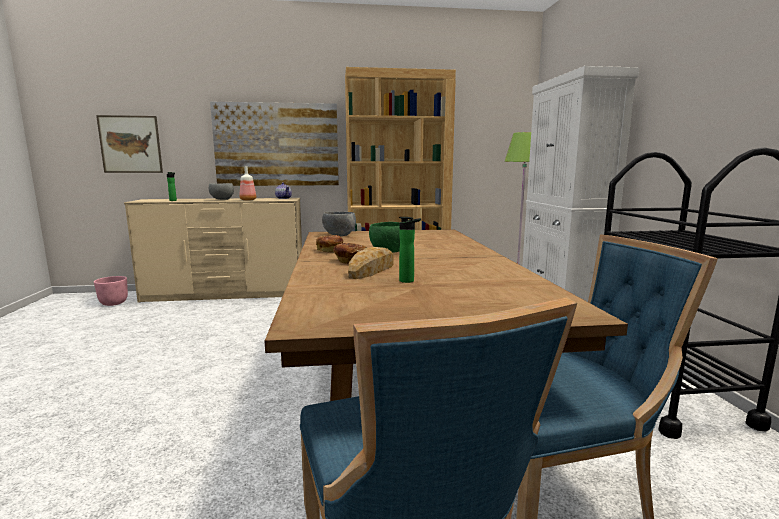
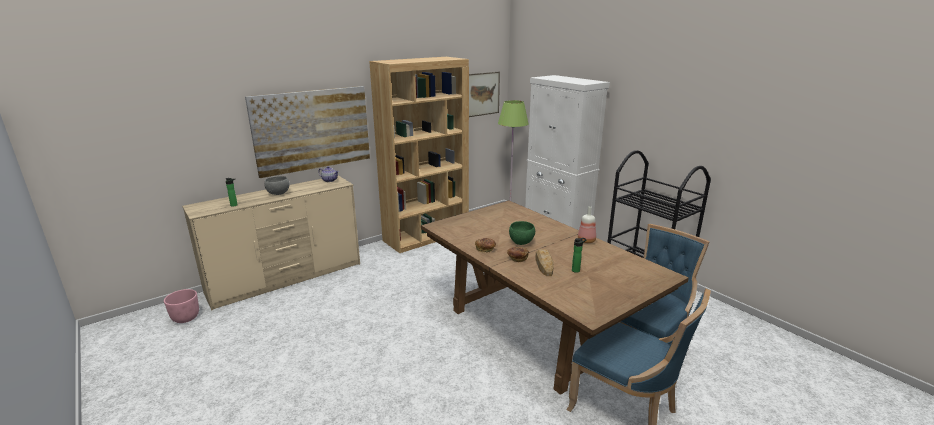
camera: 30 degrees left, 10 degrees up
picture [96,115,163,173] -> picture moved to [469,72,500,117]
bottle [239,167,256,201] -> bottle moved to [578,206,596,243]
grey bowl [322,212,356,236] -> none

